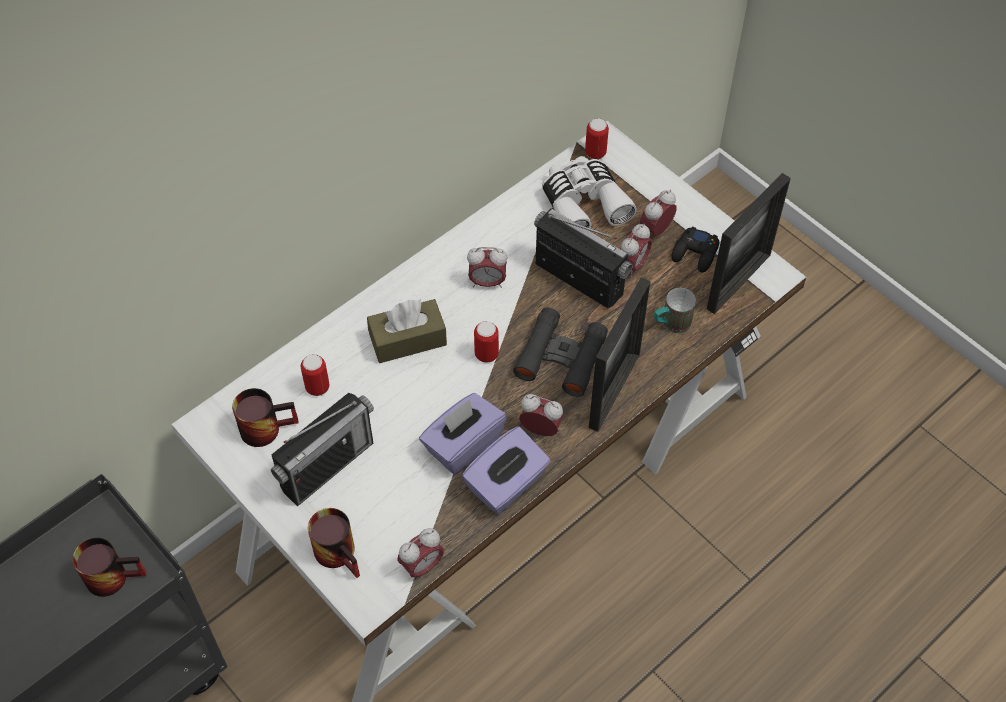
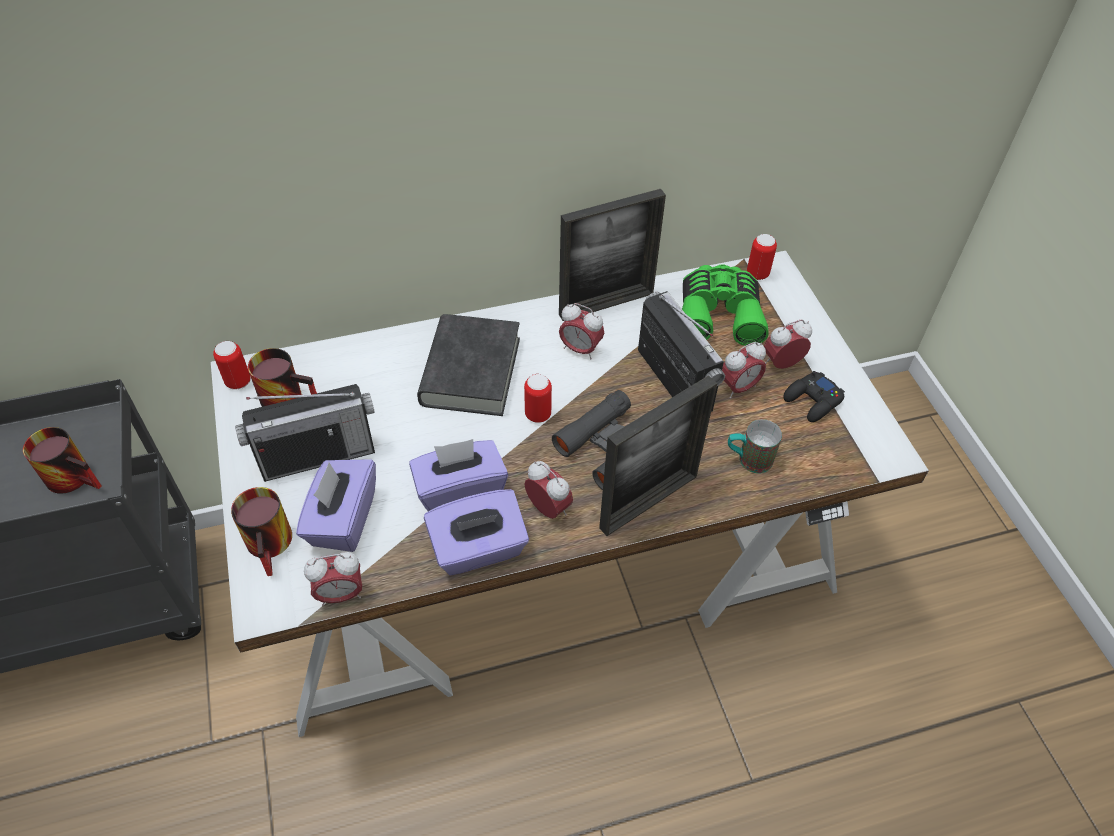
camera: 25 degrees right, 5 degrees down
can [301,354,329,396] -> can moved to [213,341,250,390]
brown tissue box [367,299,447,363] -> black book [417,314,520,416]
white binoculars [542,156,637,231] -> green binoculars [682,264,769,346]
picture frame [707,173,791,314] -> picture frame moved to [559,189,666,321]
none -> purple tissue box [296,459,376,552]

